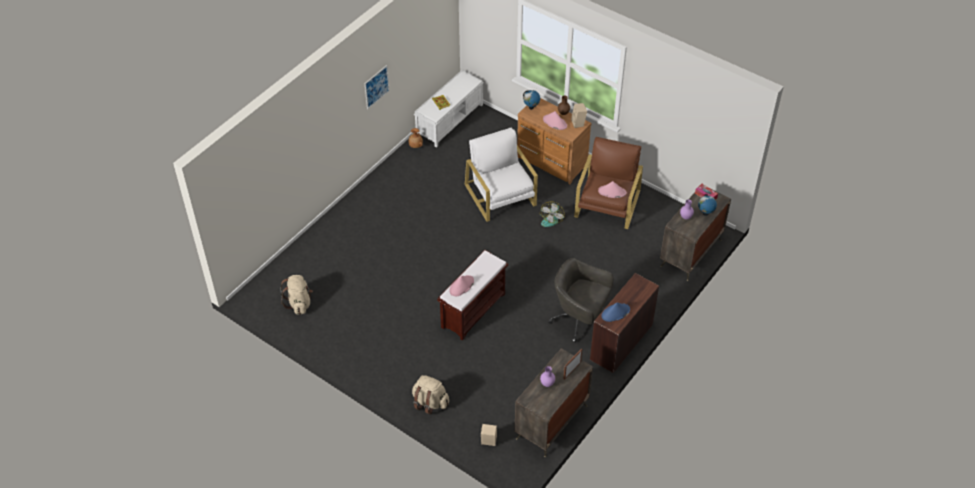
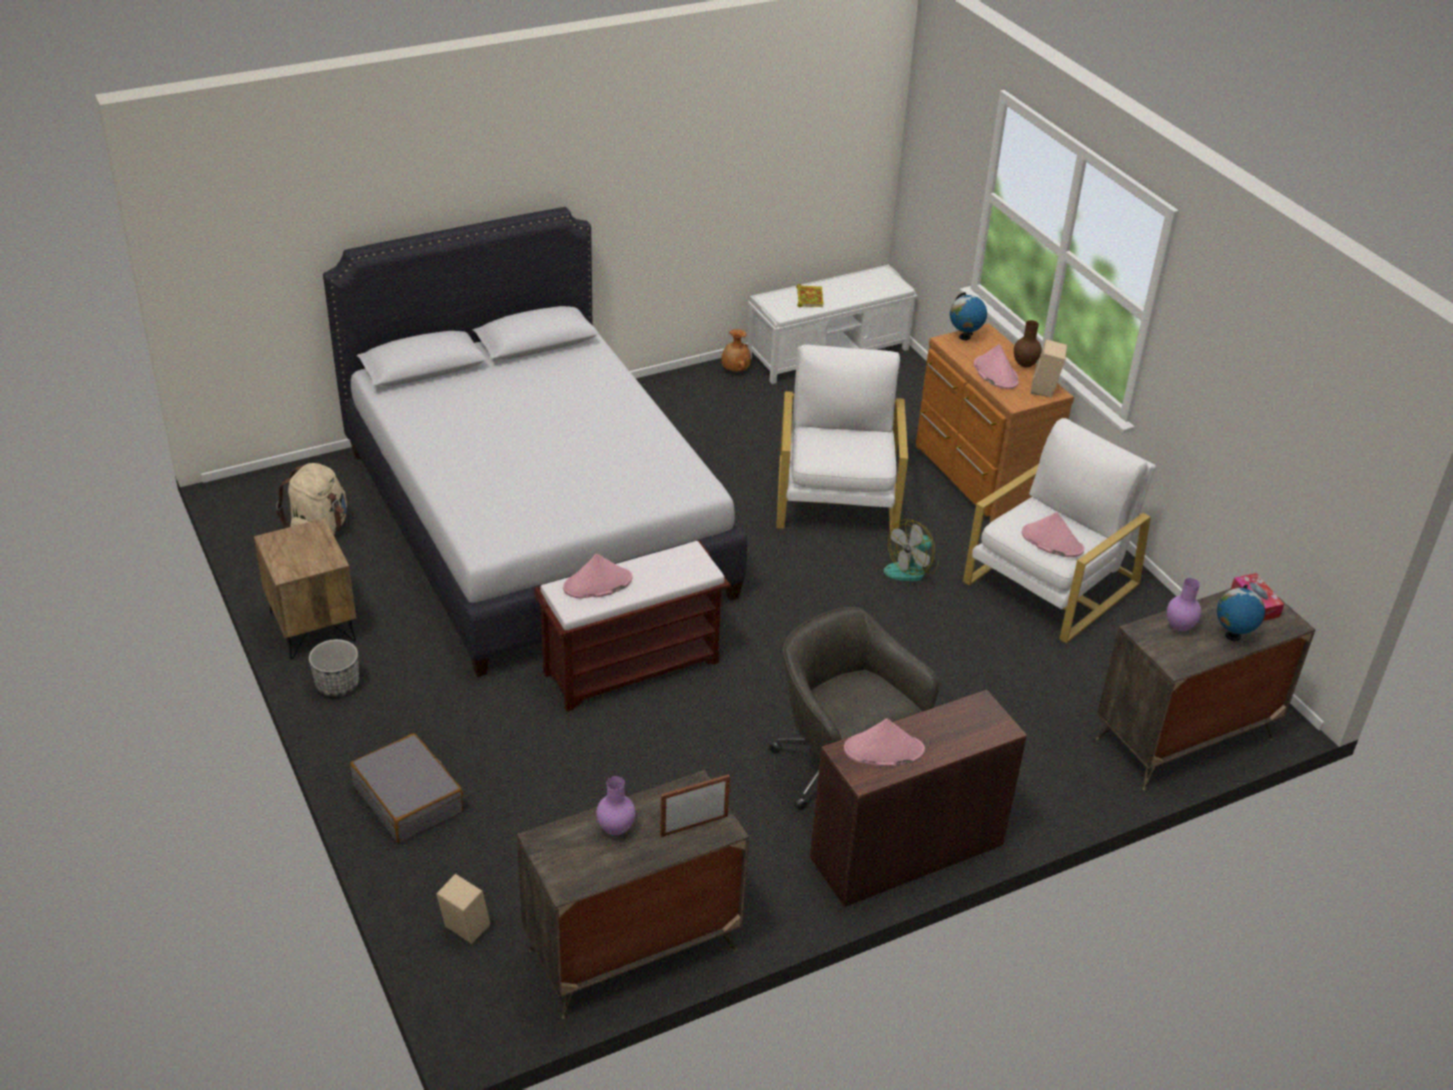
camera: 25 degrees right, 10 degrees down
picture [365,65,389,109] -> none
beige backpack [412,375,449,414] -> grey suitcase [350,733,463,843]
brown armchair [574,137,643,229] -> white armchair [963,418,1156,643]
blue hat [601,302,630,322] -> pink hat [844,719,925,767]
none -> brown nightstand [254,518,356,659]
none -> planter [309,639,359,697]
none -> white bed [323,207,747,677]

